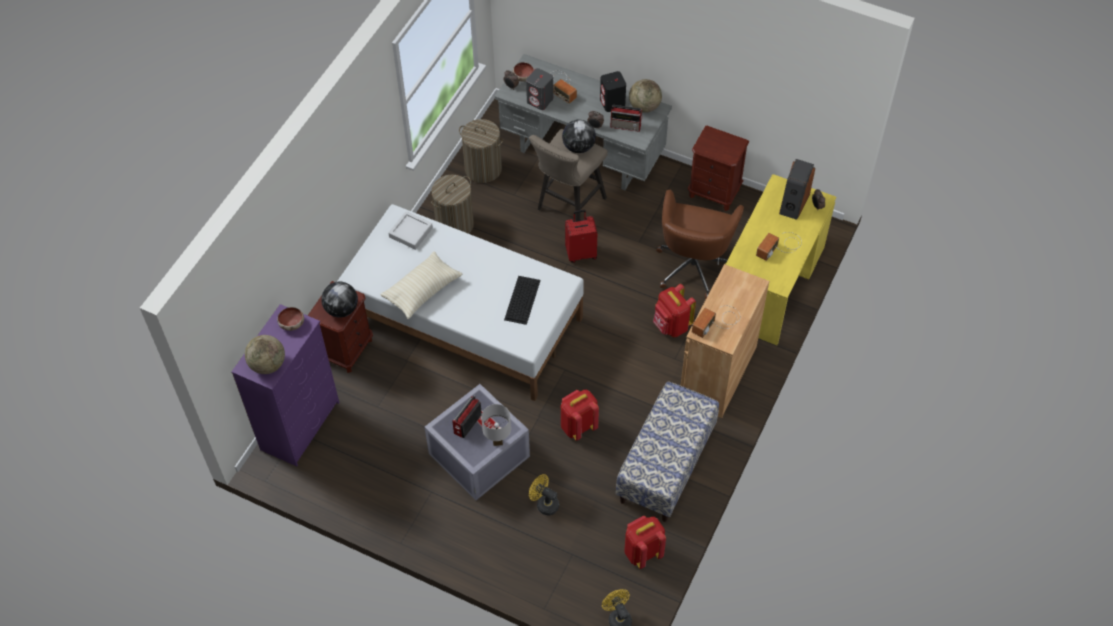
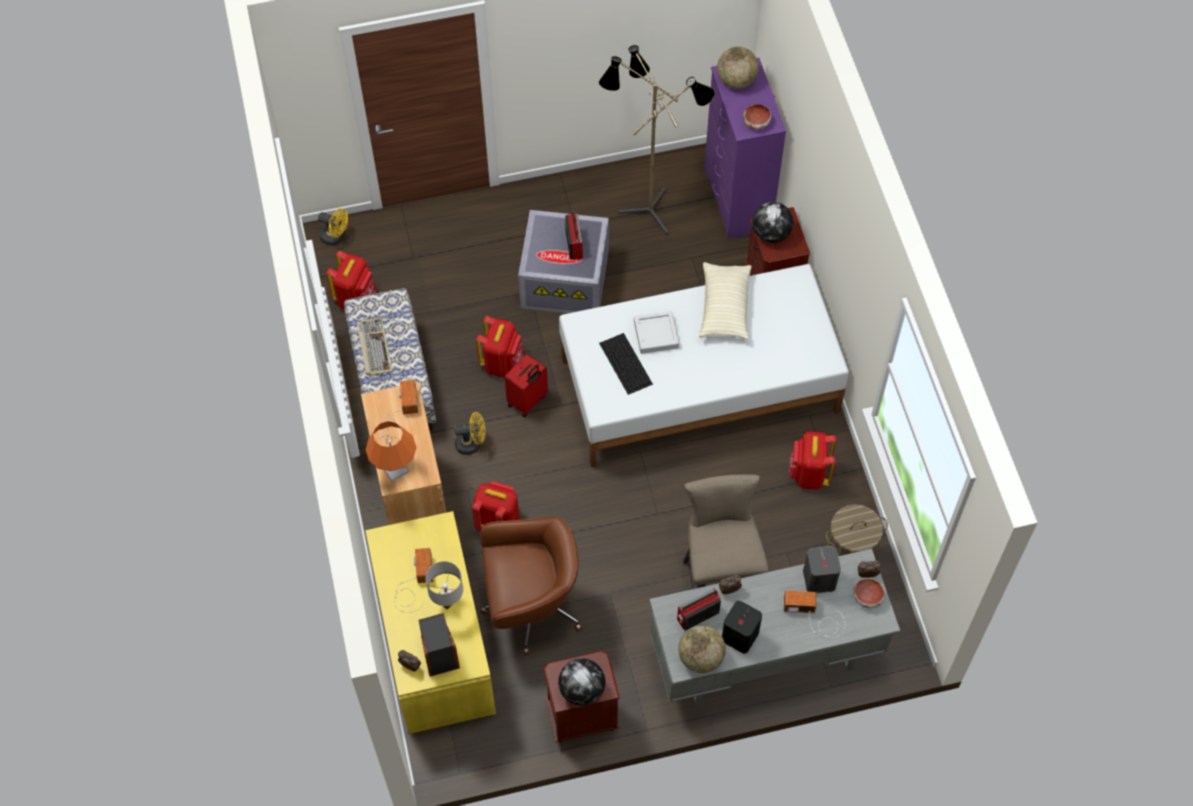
camera: 140 degrees right, 5 degrees up
grey tray [388,211,433,250] -> grey tray moved to [634,311,679,354]
laundry basket [431,175,474,234] -> red backpack [789,431,837,490]
white table lamp [481,404,511,446] -> white table lamp moved to [425,561,463,610]
yellow fan [529,474,559,516] -> yellow fan moved to [455,412,485,455]
globe [562,119,596,153] -> globe moved to [558,658,606,706]
red suitcase [565,210,597,263] -> red suitcase moved to [505,354,548,417]
brown office chair [656,190,744,299] -> brown office chair turned 105 degrees clockwise [480,516,582,656]
none -> keyboard [357,317,392,375]
none -> orange table lamp [366,421,416,481]
none -> floor lamp [599,45,715,235]

